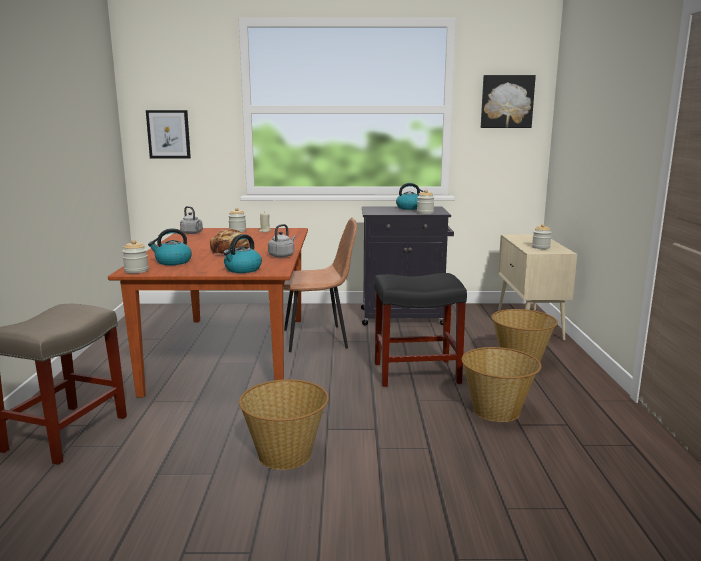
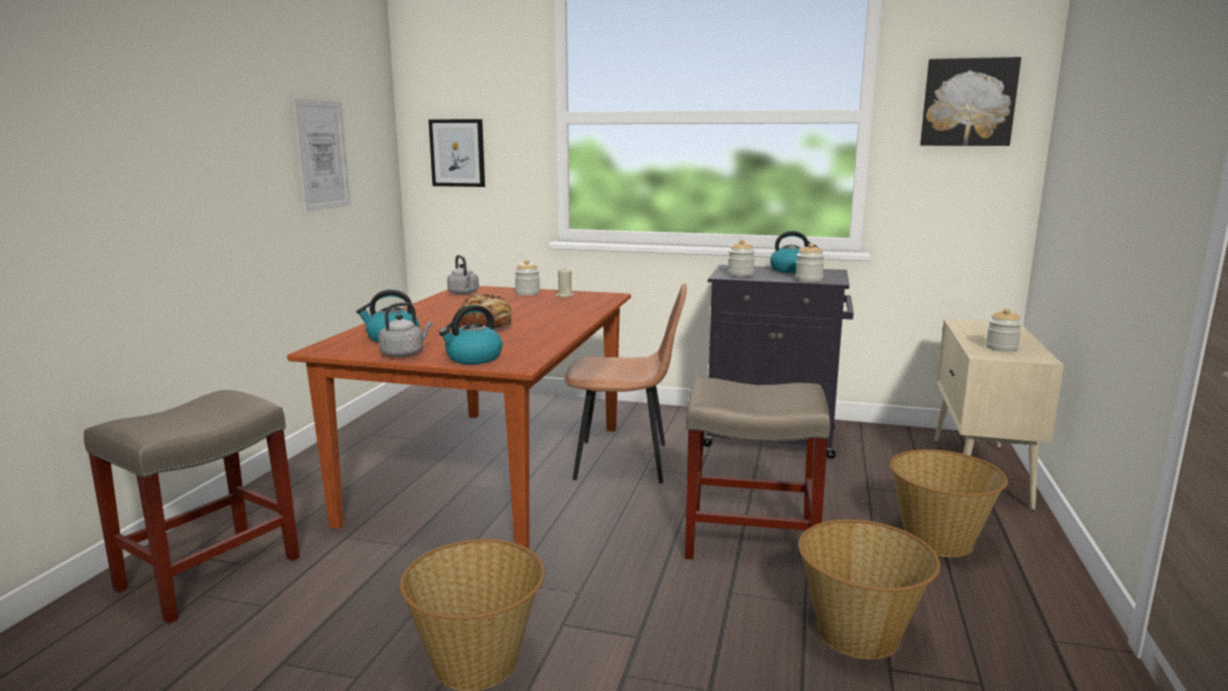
camera: 15 degrees right, 0 degrees up
jar [122,240,149,273] -> jar moved to [728,239,755,277]
grey kettle [268,224,296,258] -> grey kettle moved to [379,302,433,357]
black stool [374,273,467,387] -> beige stool [685,378,830,559]
none -> picture [293,99,351,212]

